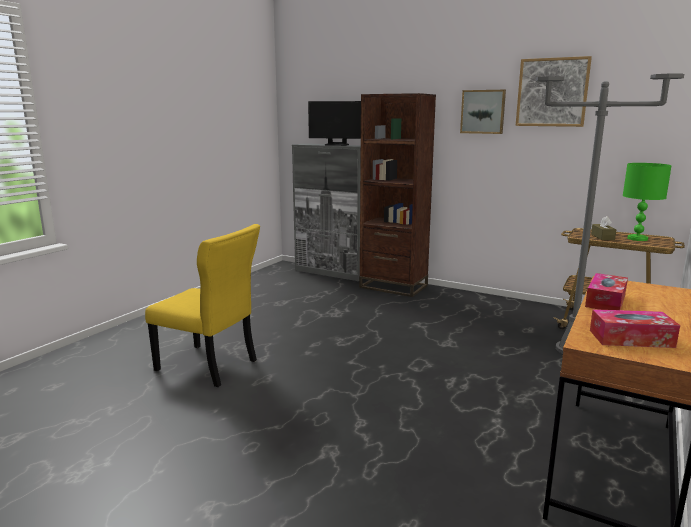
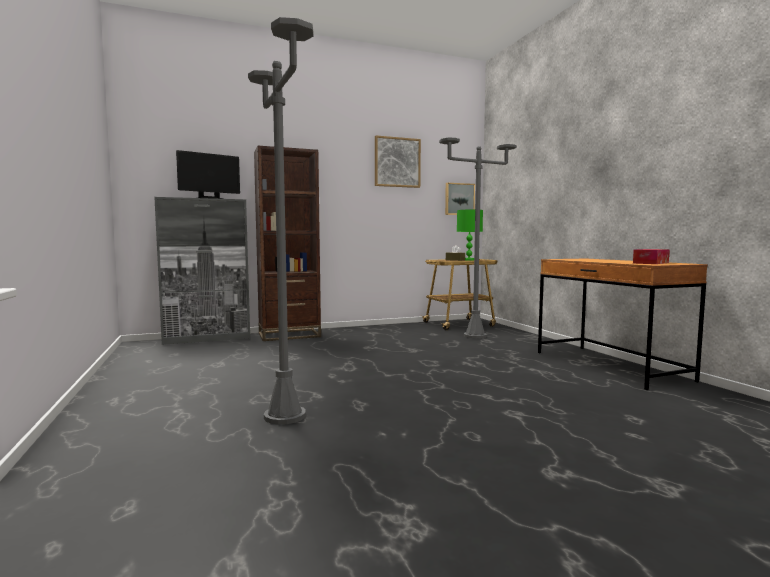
camera: 50 degrees left, 10 degrees down
yellow chair [145,224,260,387] -> grey floor lamp [248,17,313,425]
picture [460,90,506,134] -> picture moved to [445,183,475,215]
tissue box [585,273,628,310] -> none

